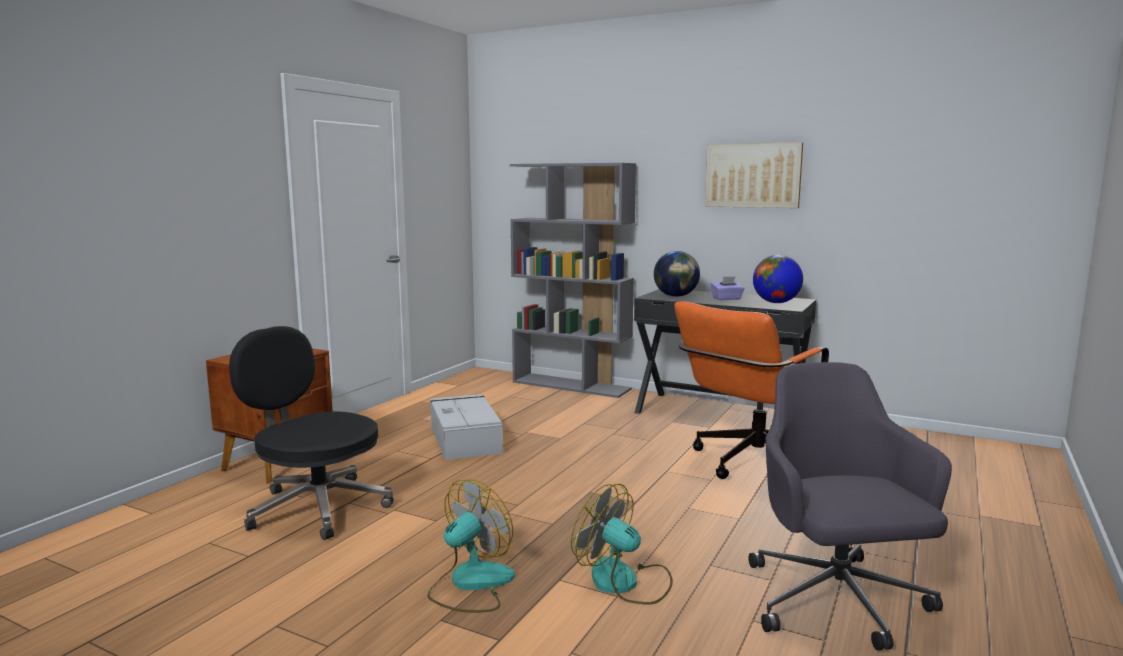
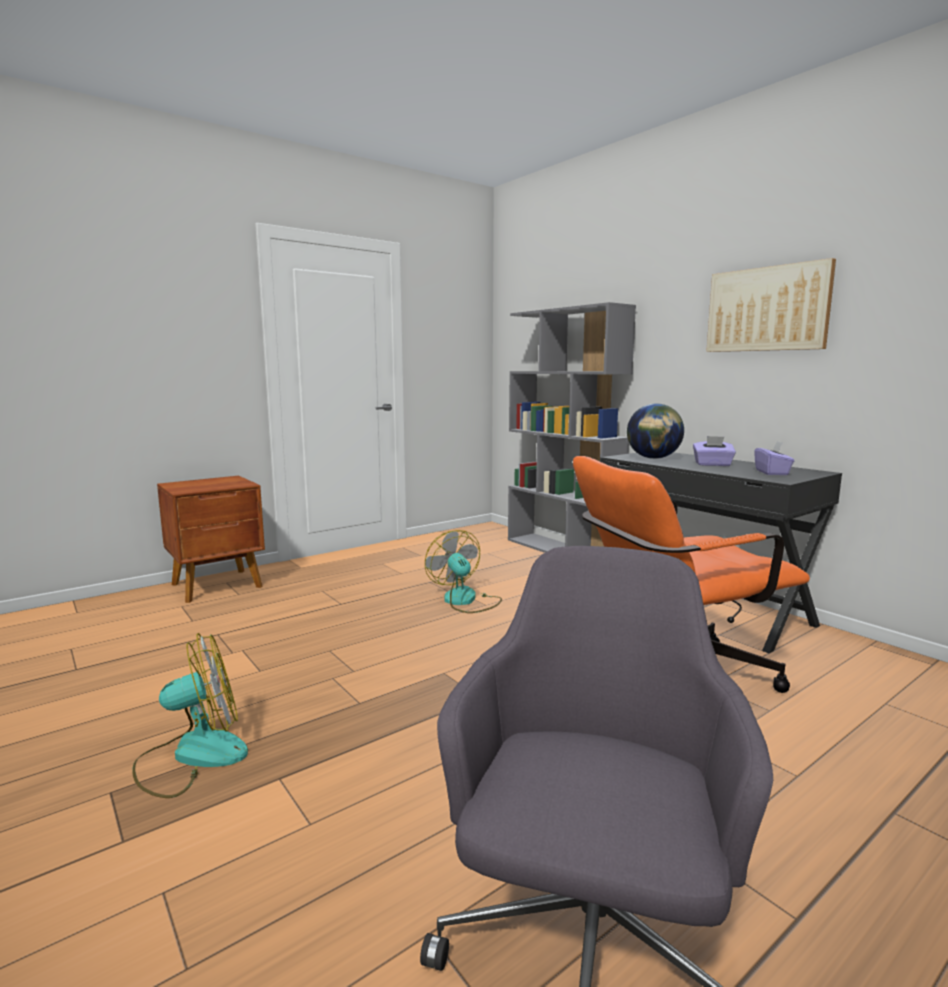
camera: 25 degrees right, 0 degrees up
black office chair [229,326,394,540] -> none
grey storage box [430,394,503,460] -> none
fan [571,484,673,605] -> fan moved to [425,530,502,613]
globe [753,255,803,303] -> purple tissue box [754,441,794,475]

